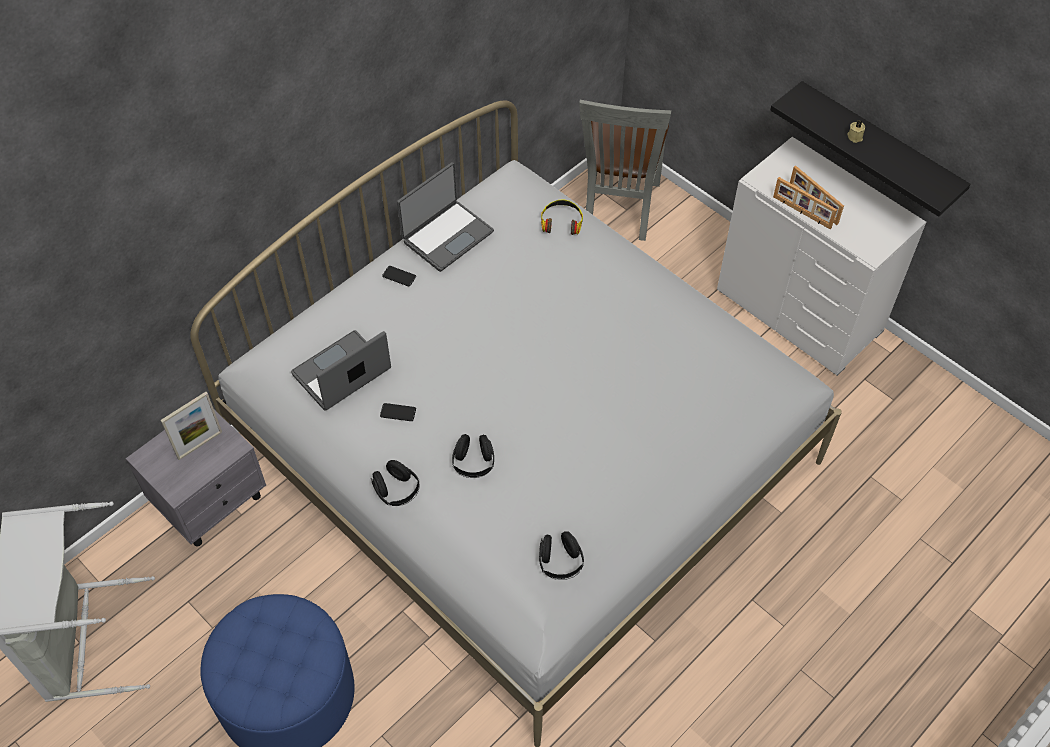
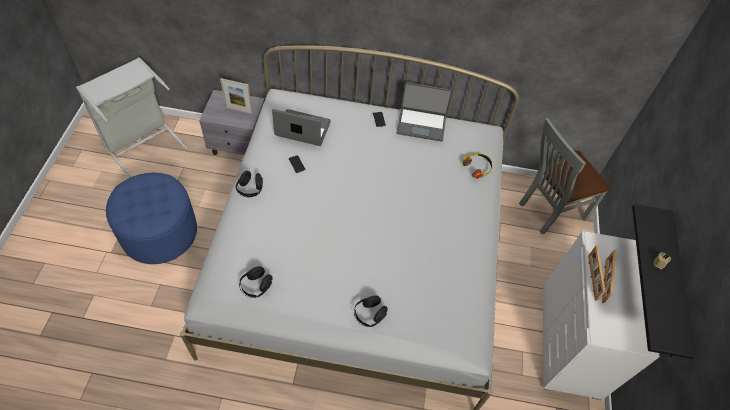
camera: 50 degrees right, 0 degrees up
black headphones [452,434,494,478] -> black headphones moved to [354,296,388,327]

